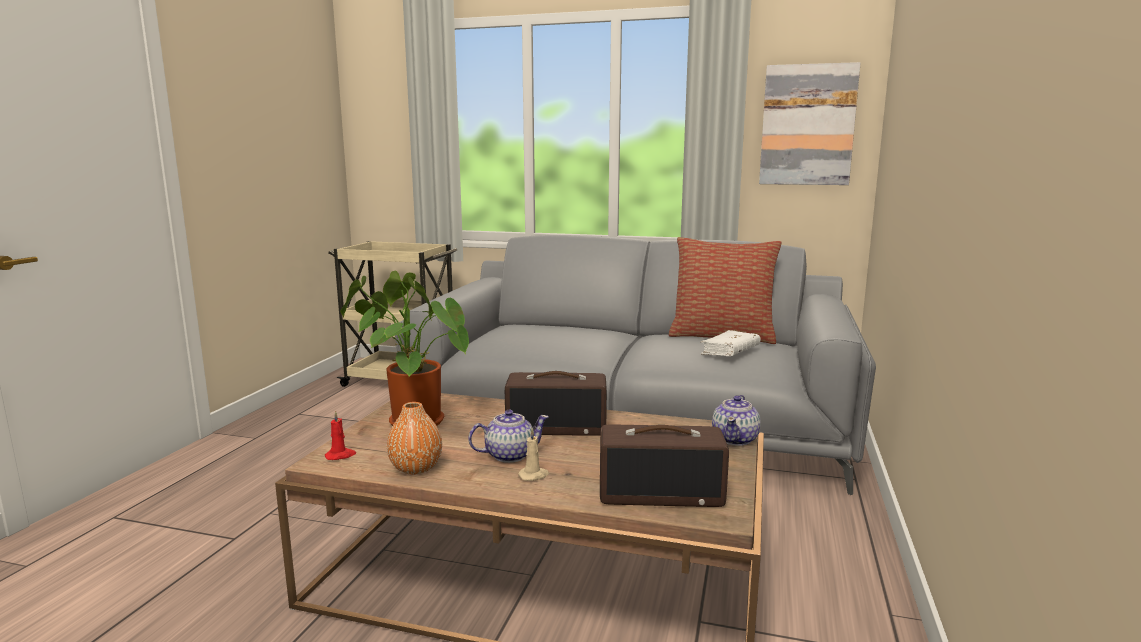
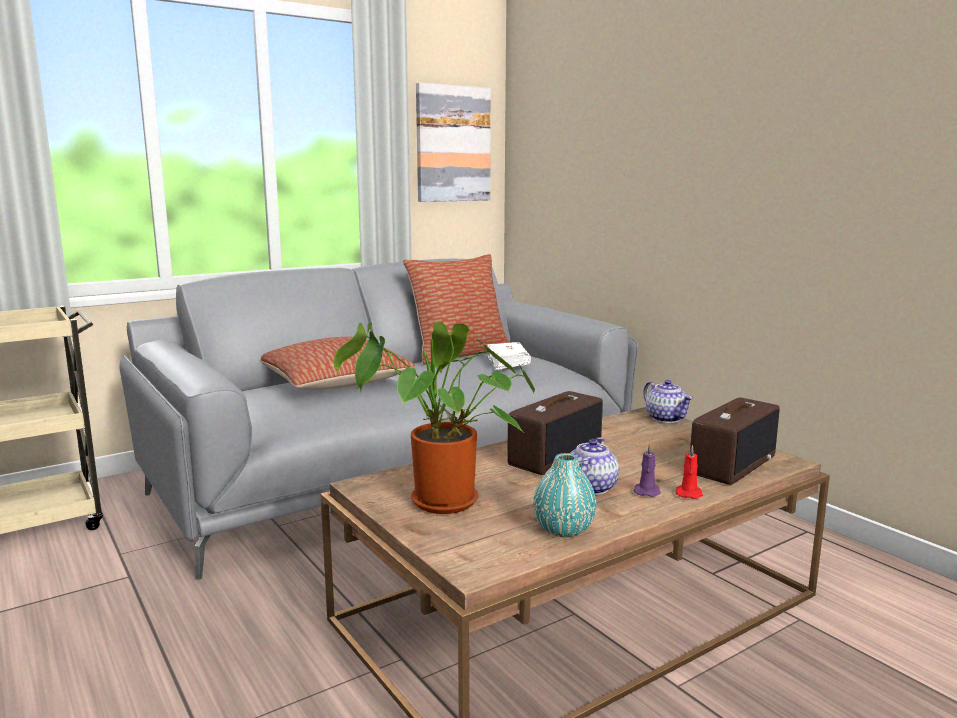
camera: 50 degrees left, 0 degrees up
red candle [325,411,356,460] -> red candle moved to [675,445,703,499]
orange vase [387,402,442,475] -> turquoise vase [533,453,596,537]
beige candle [518,428,549,481] -> purple candle [634,443,661,497]
none -> pillow [261,337,415,390]

